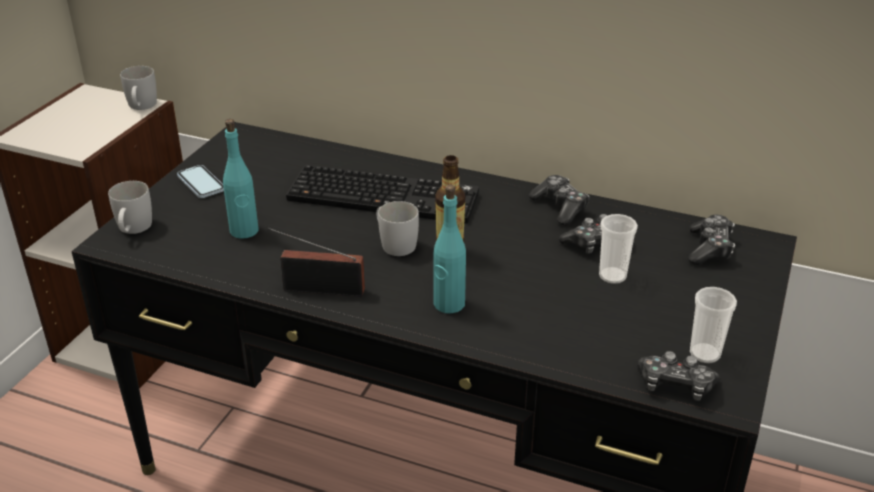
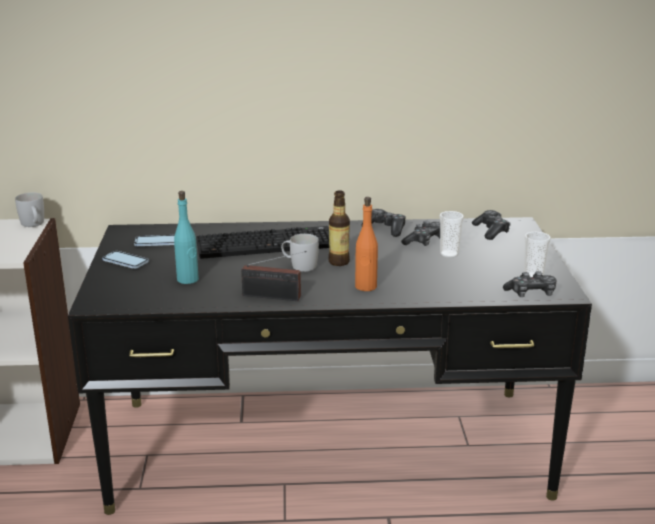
camera: 25 degrees left, 10 degrees down
white mug [108,181,152,234] -> none
radio [268,228,365,297] -> radio turned 150 degrees counterclockwise [241,251,307,301]
turquoise bottle [433,185,466,313] -> orange bottle [355,197,378,291]
none -> phone [134,235,175,246]

